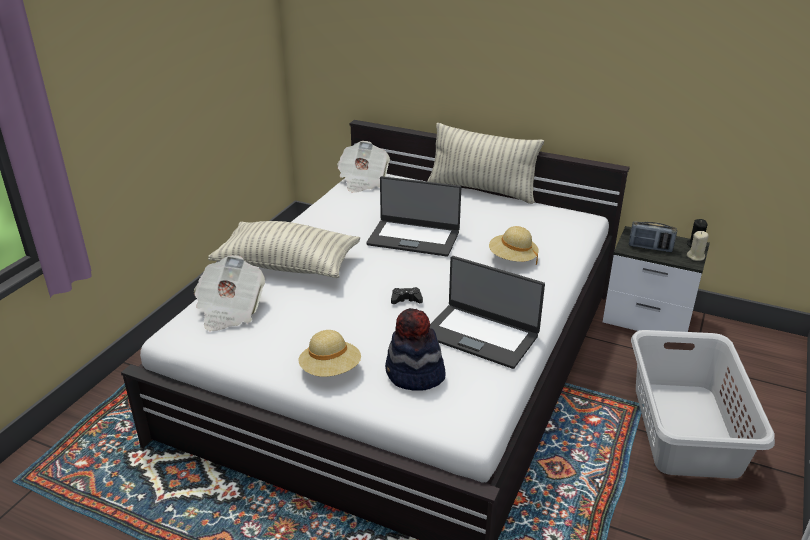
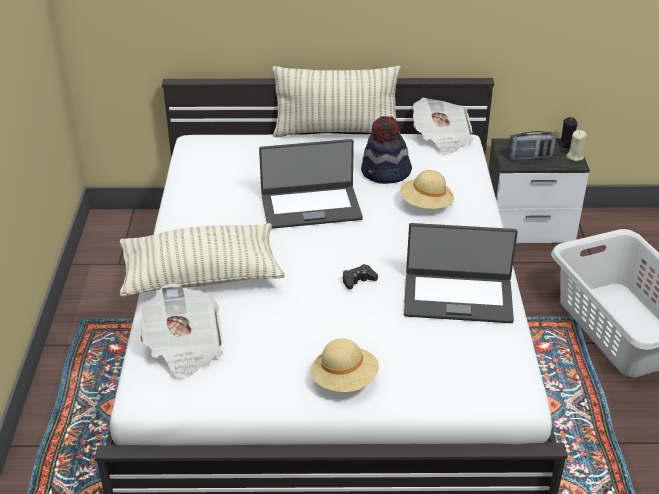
camera: 25 degrees left, 5 degrees up
newspaper [337,141,390,192] -> newspaper moved to [413,97,473,155]
hat [385,308,445,391] -> hat moved to [361,116,412,184]

